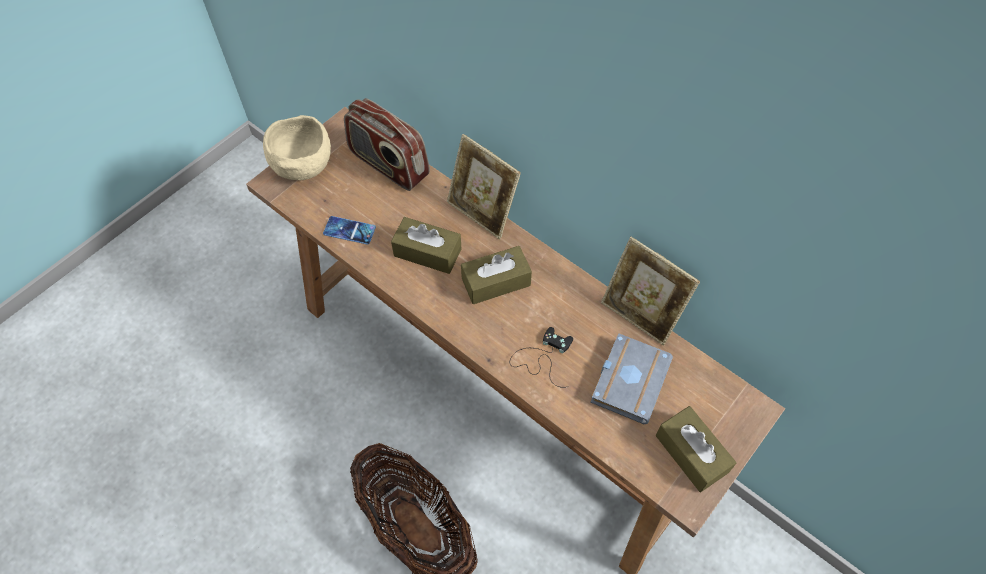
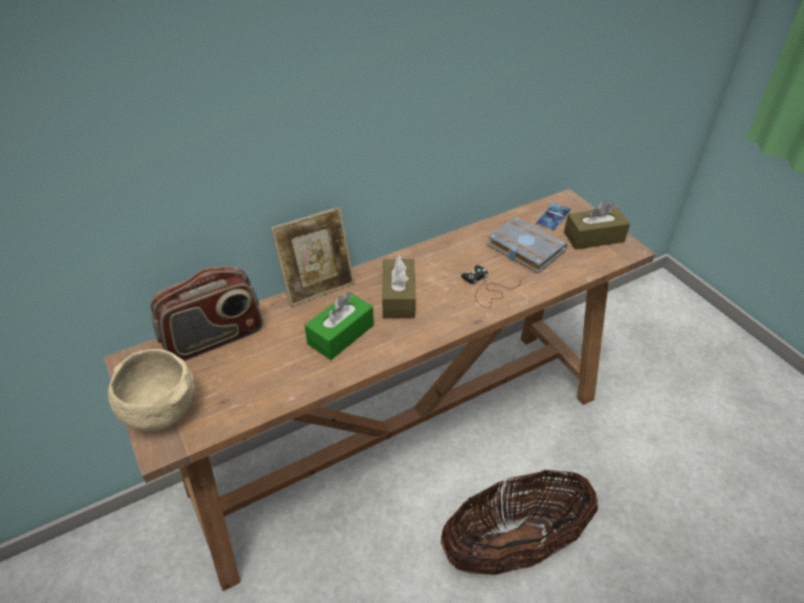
camera: 70 degrees left, 15 degrees down
phone [323,216,376,245] -> phone moved to [536,203,571,230]
brown tissue box [391,217,462,274] -> green tissue box [305,292,374,360]
picture frame [601,237,700,346] -> none

